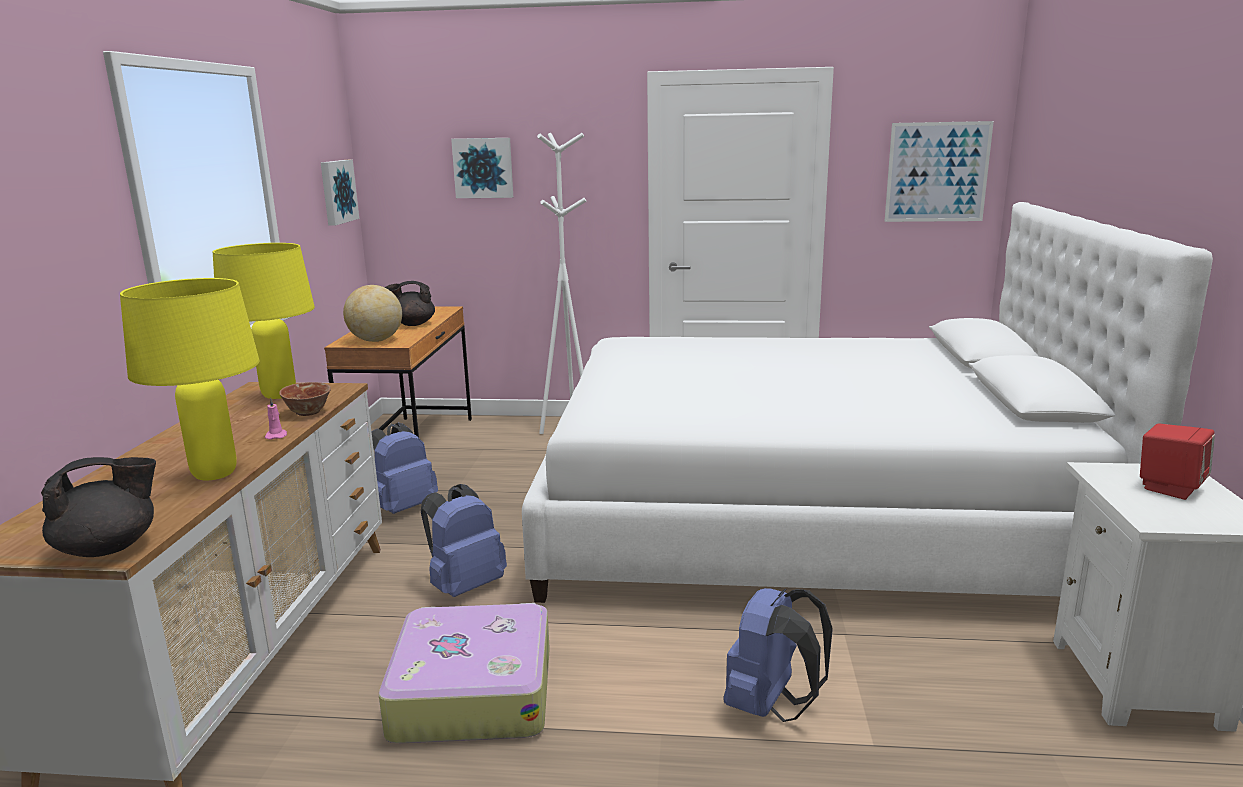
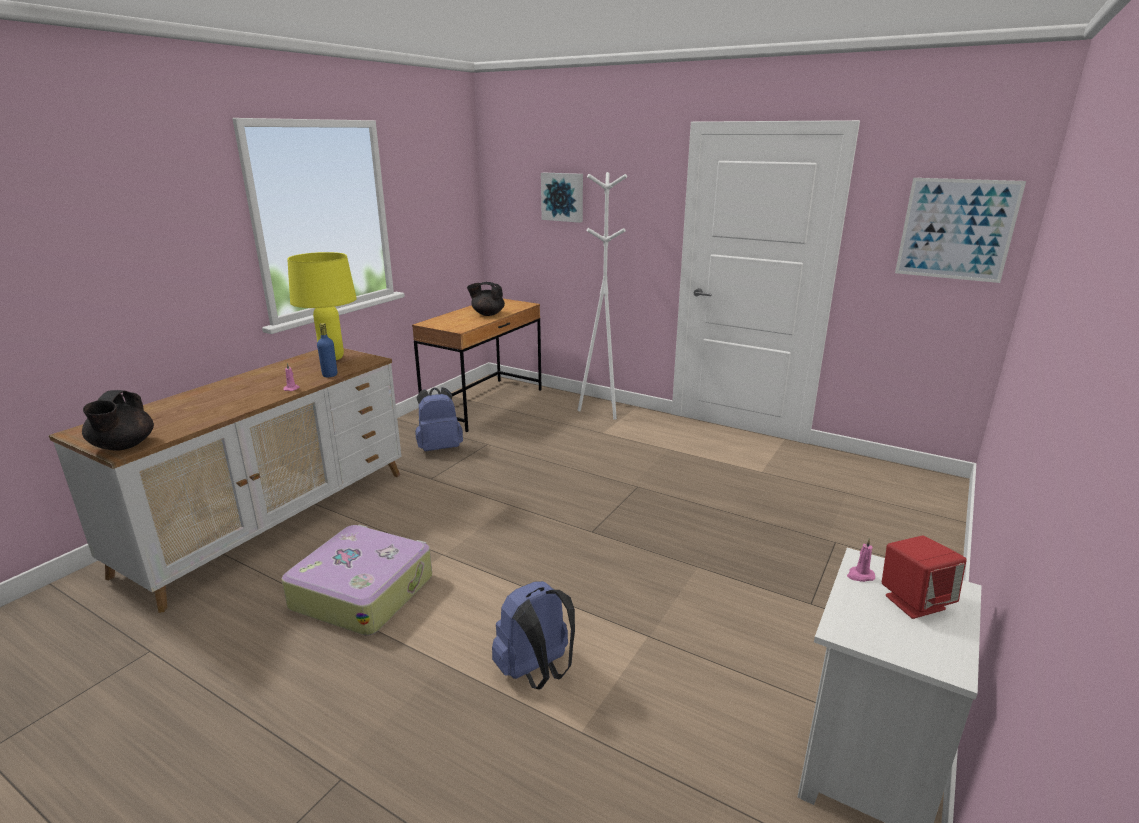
camera: 25 degrees right, 5 degrees up
black teapot [41,457,156,557] -> black teapot turned 90 degrees clockwise [82,390,154,451]
yellow table lamp [120,278,259,480] -> none
bowl [279,382,331,416] -> blue bottle [317,323,337,377]
picture [321,160,359,226] -> none
globe [343,285,402,342] -> none
blue backpack [421,484,507,597] -> none
white bed [522,202,1213,603] -> none
none -> pink candle [847,538,875,582]

